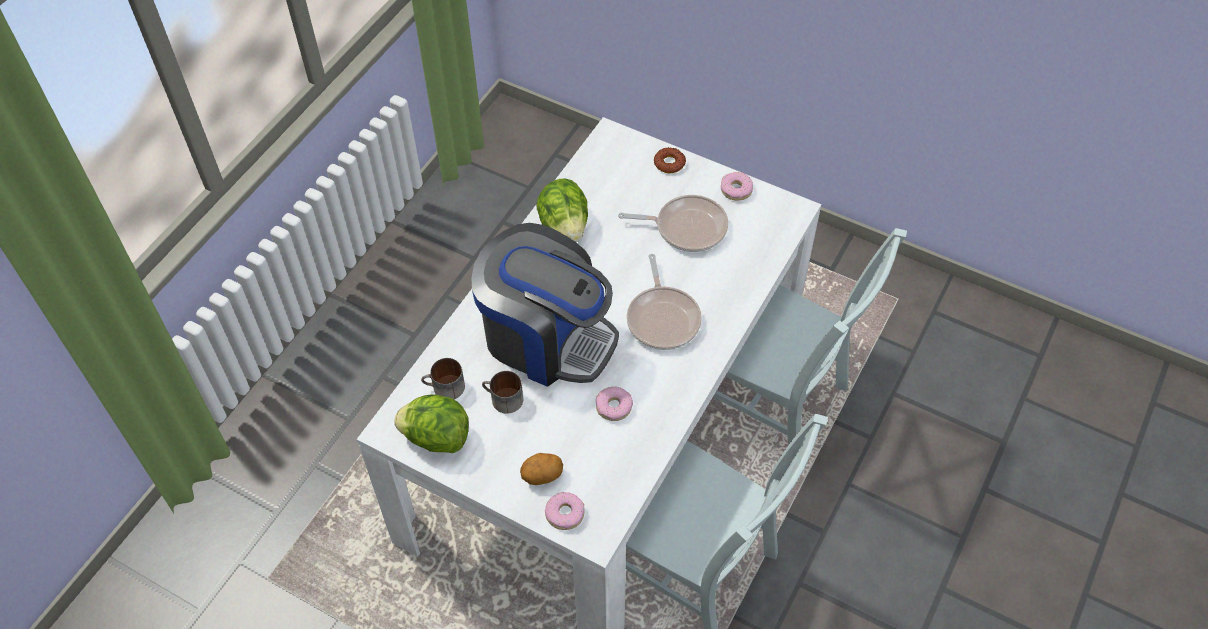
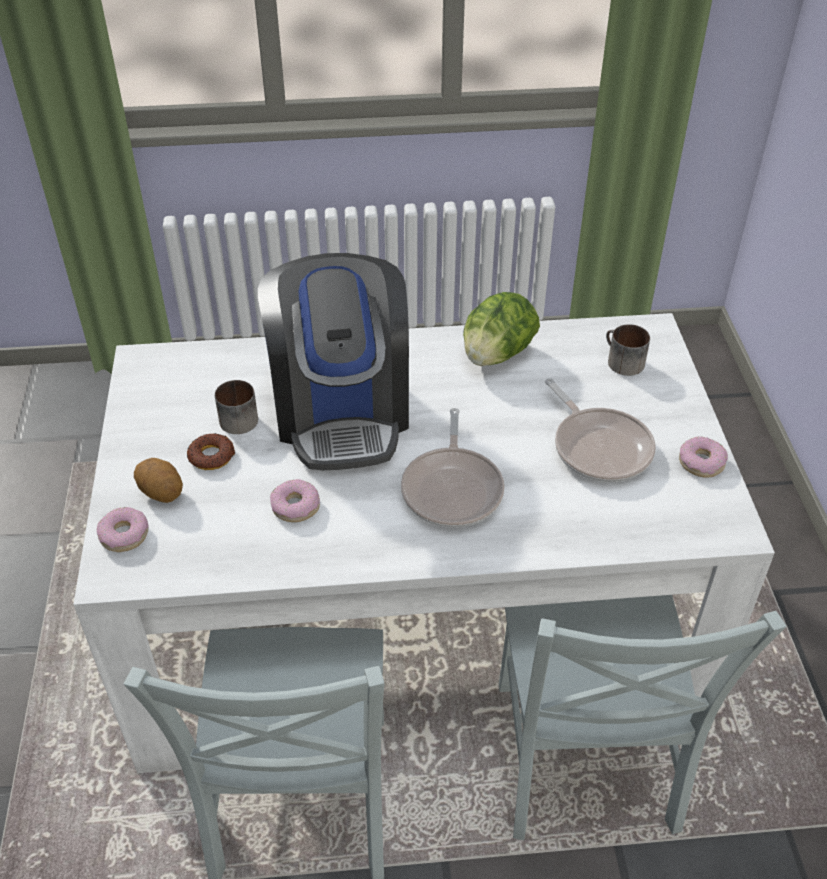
camera: 55 degrees right, 10 degrees down
lettuce [394,394,469,453] -> none
mug [421,358,465,399] -> mug moved to [606,324,650,376]
frying pan [627,254,702,350] -> frying pan turned 45 degrees counterclockwise [401,408,504,528]
donut [654,148,686,173] -> donut moved to [187,433,235,470]

